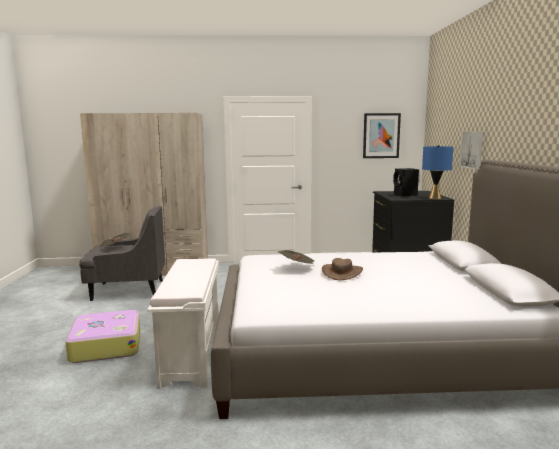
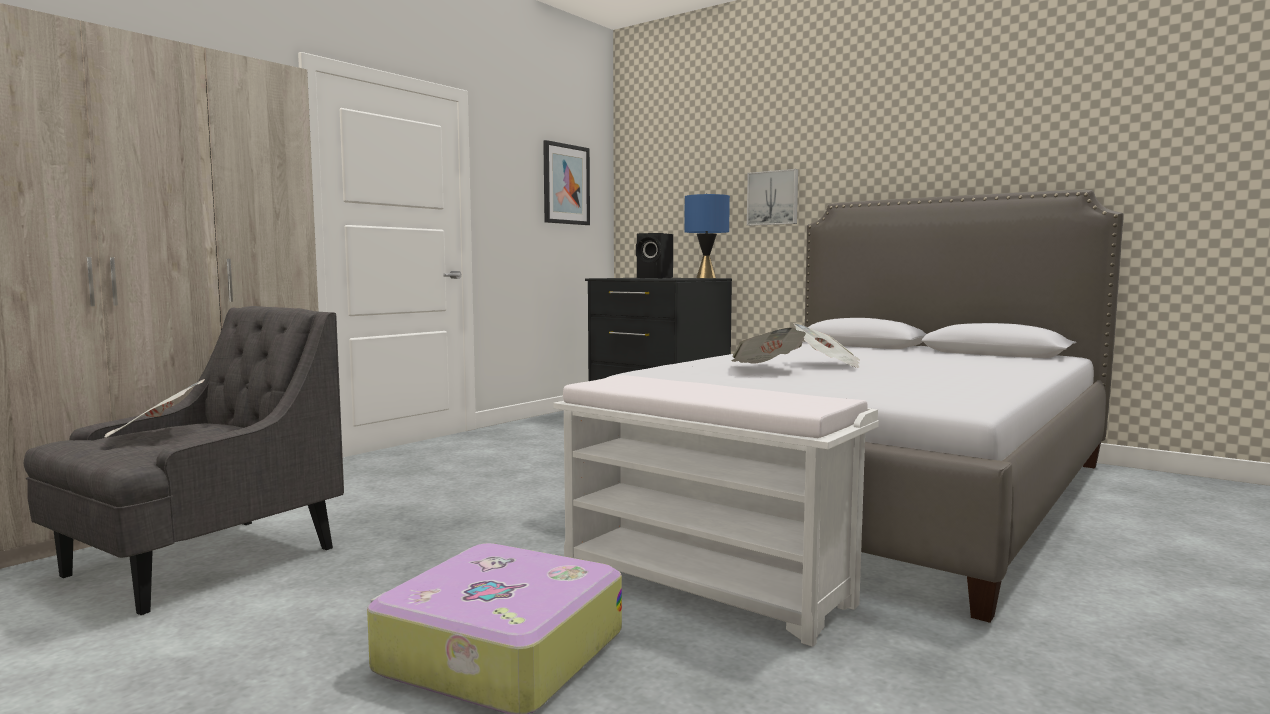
camera: 50 degrees left, 5 degrees down
brown hat [322,258,363,280] -> newspaper [793,323,860,368]

